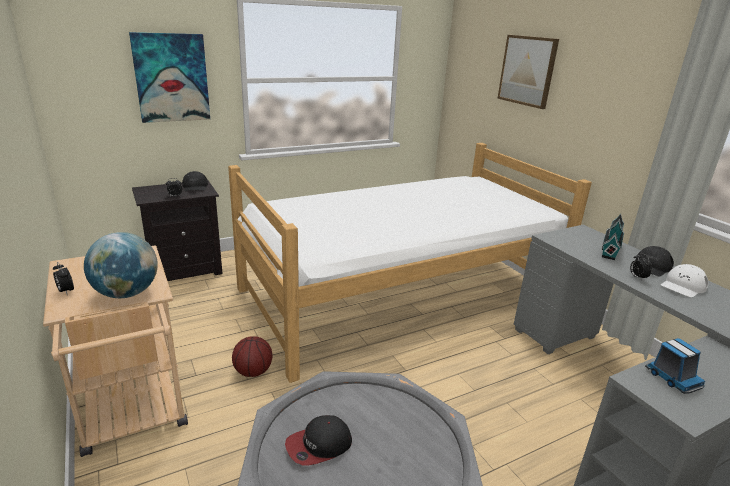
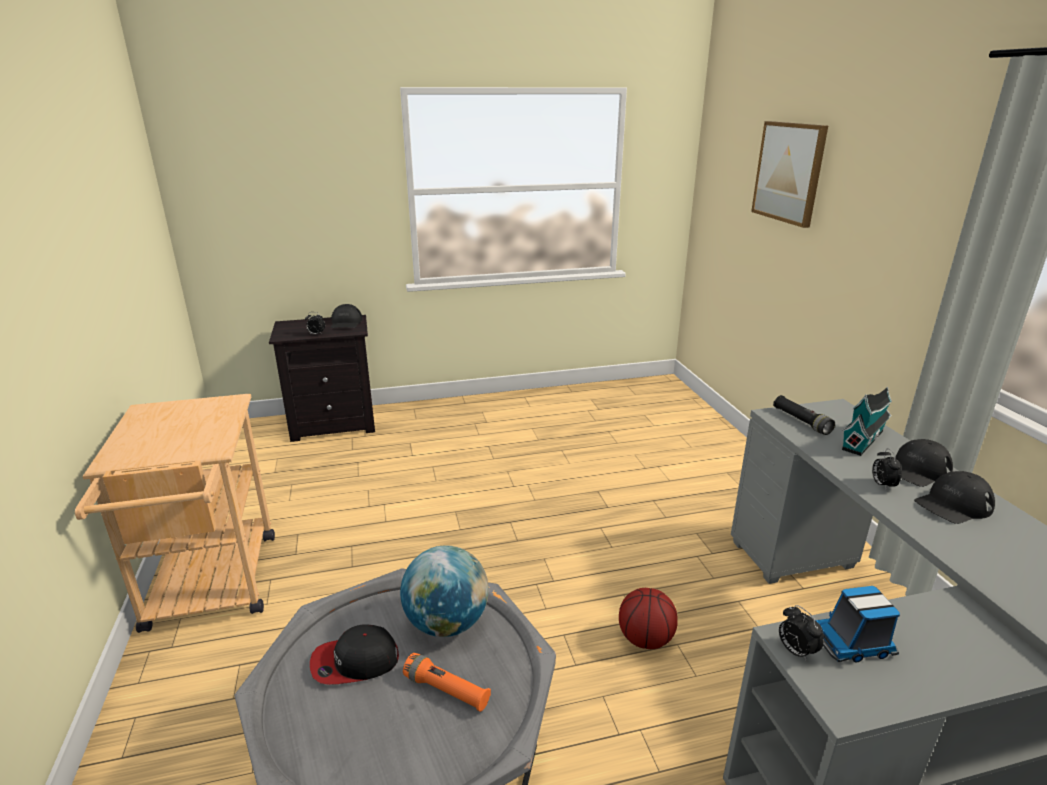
camera: 15 degrees right, 0 degrees up
alarm clock [53,262,74,294] -> alarm clock moved to [779,605,824,662]
globe [84,232,158,298] -> globe moved to [400,545,489,637]
picture [129,32,210,123] -> none
bed [228,143,592,383] -> none
basketball [232,336,272,377] -> basketball moved to [619,588,678,649]
toy truck [645,338,705,394] -> toy truck turned 90 degrees clockwise [815,586,900,662]
white cap [661,264,709,297] -> black cap [914,471,995,524]
none -> orange flashlight [403,653,491,712]
none -> black flashlight [773,395,835,435]

